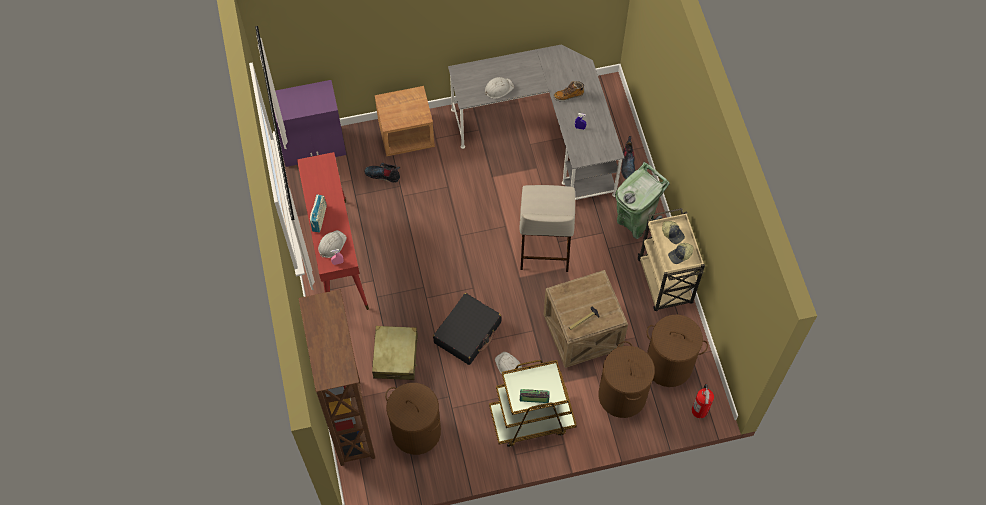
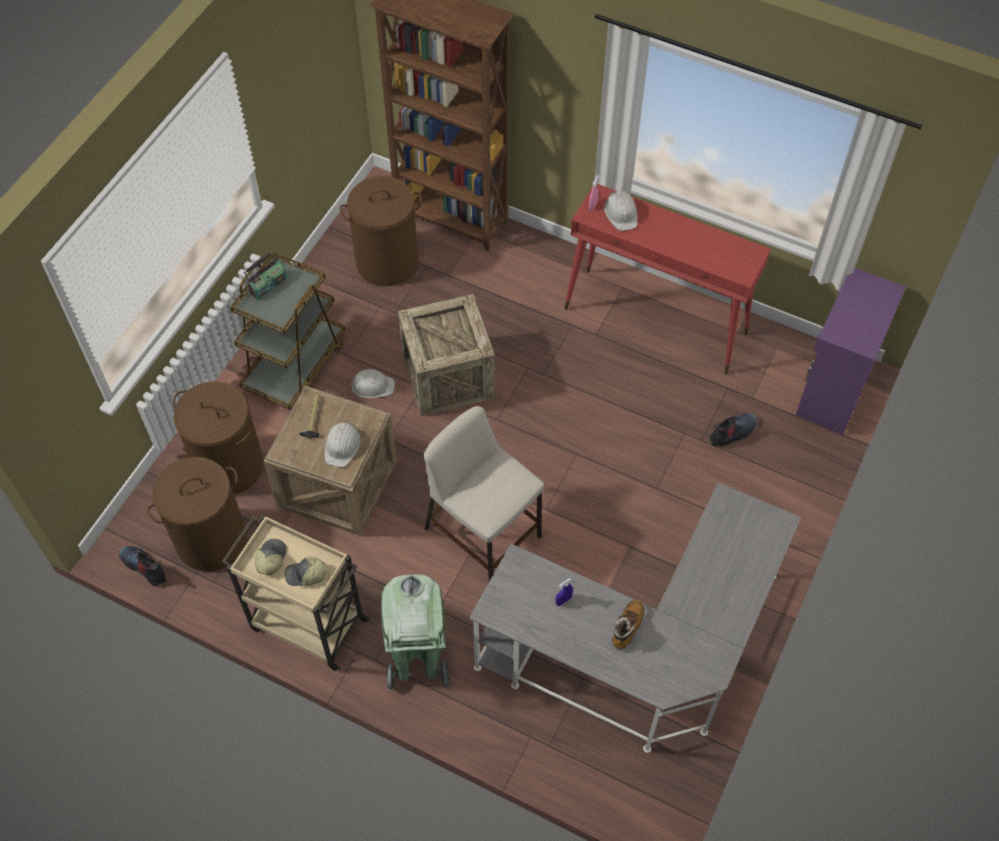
camera: 130 degrees right, 5 degrees down
radio [310,194,327,233] -> none
beige suitcase [372,326,418,380] -> none
brown nightstand [375,86,435,156] -> none
black suitcase [433,293,501,365] -> crate [398,294,495,417]
white hard hat [484,77,514,99] -> white hard hat moved to [325,420,361,467]
boot [621,136,635,179] -> boot moved to [119,546,166,587]
fire extinguisher [692,384,714,418] -> none

